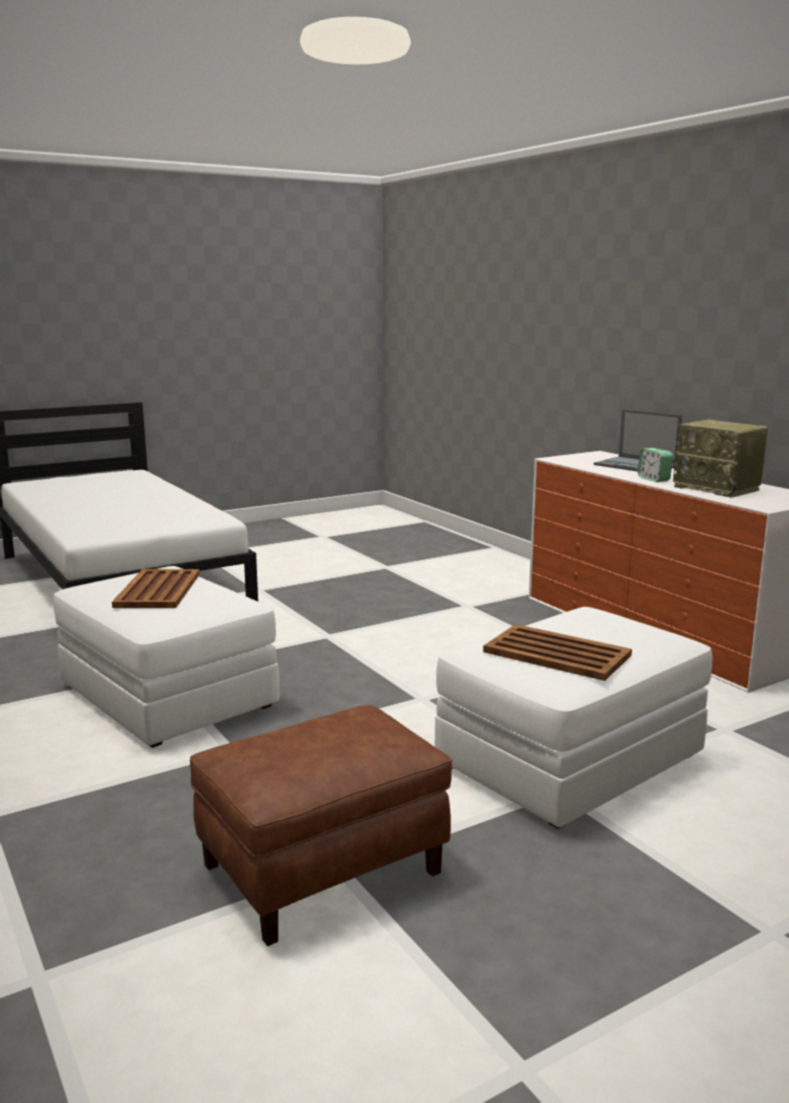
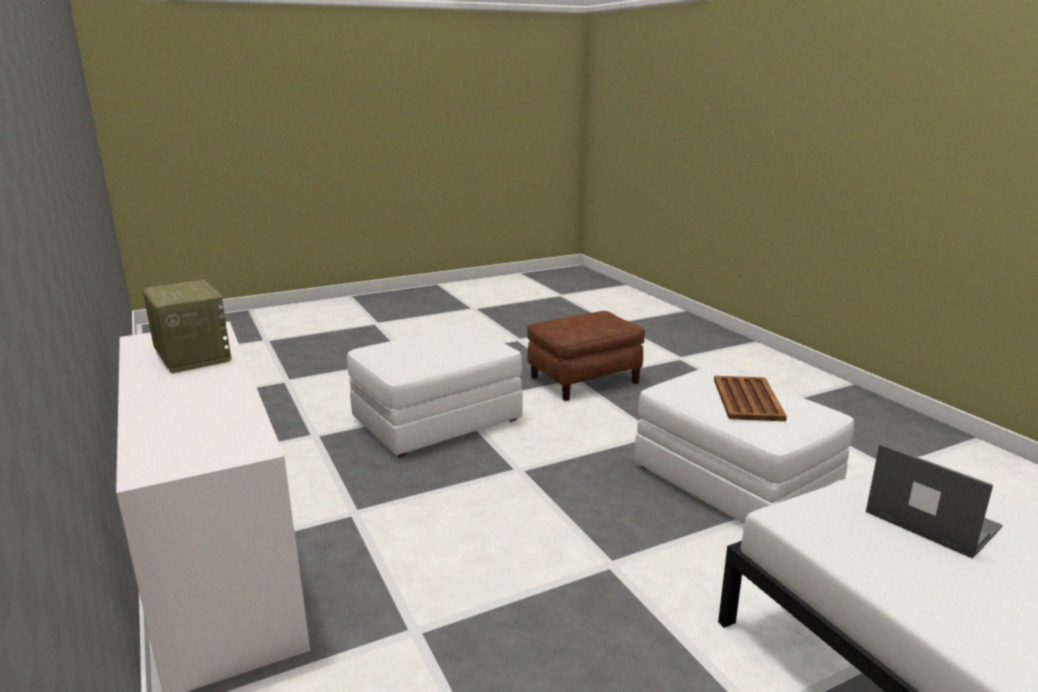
camera: 175 degrees left, 5 degrees up
brown tray [483,624,632,681] -> none
laptop [594,409,682,472] -> laptop moved to [866,444,1002,559]
alarm clock [638,448,673,482] -> none

